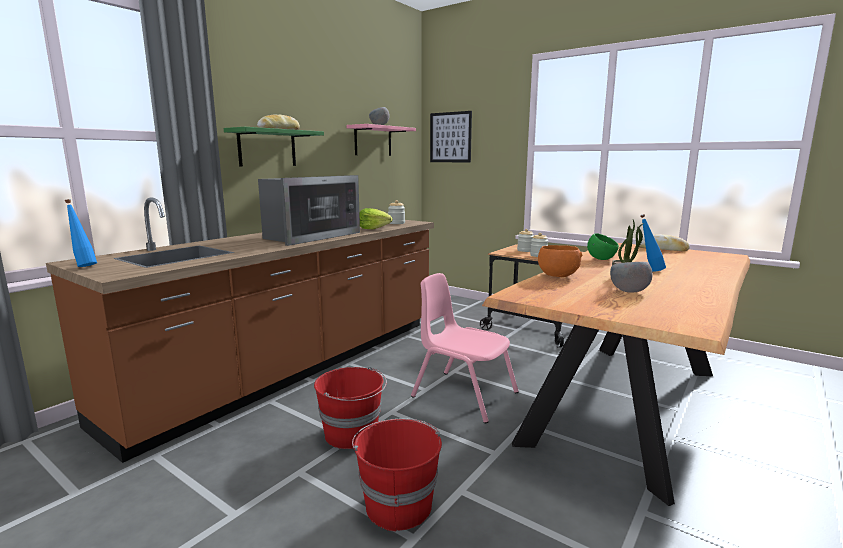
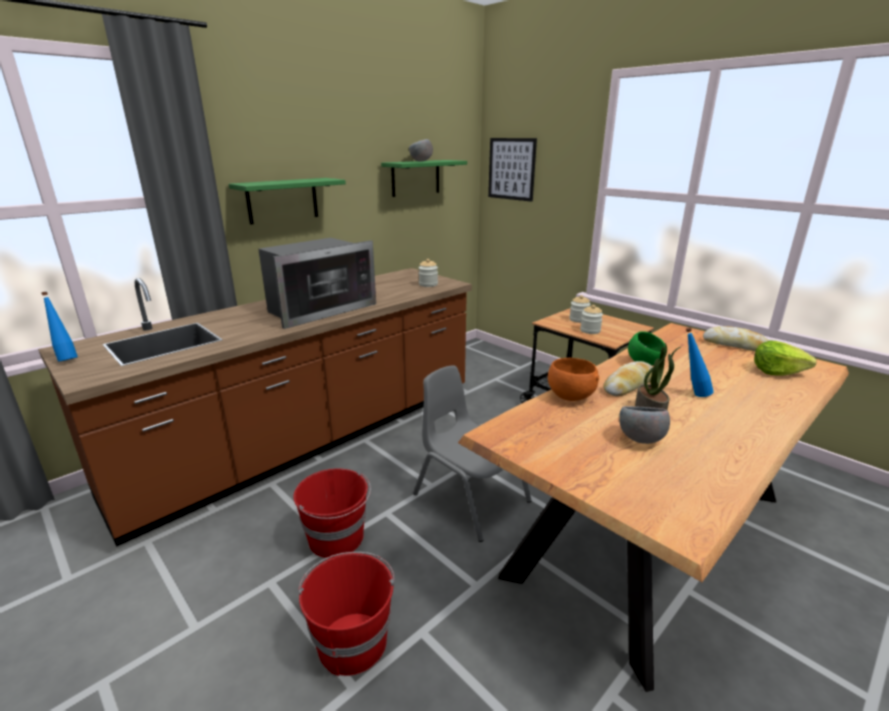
camera: 10 degrees right, 10 degrees up
bread [257,115,300,130] -> bread moved to [603,361,652,396]
pink shelf [347,124,416,156] -> green shelf [381,160,467,197]
lettuce [359,208,392,229] -> lettuce moved to [754,341,817,376]
pink chair [411,273,519,423] -> grey chair [413,366,532,542]

